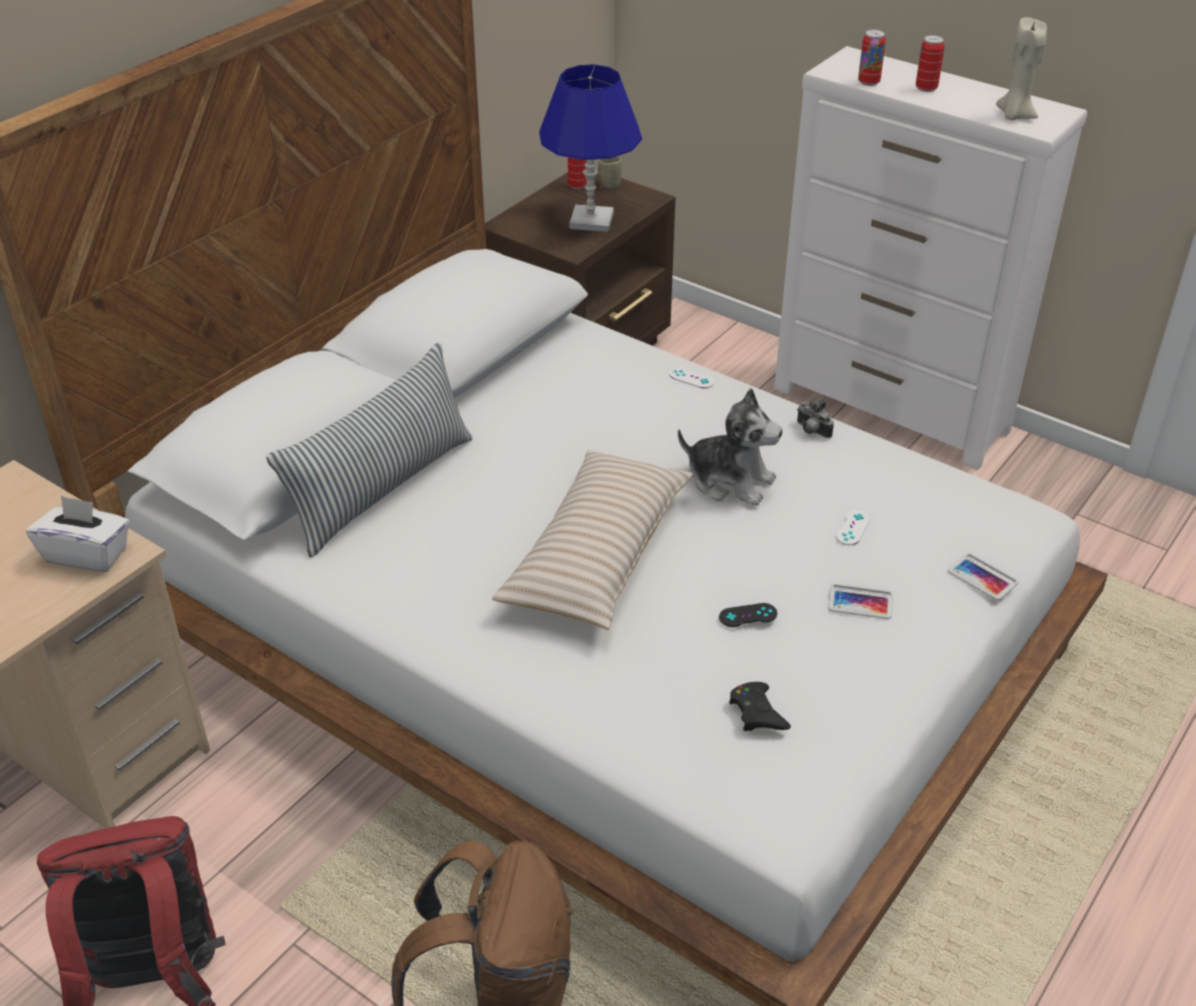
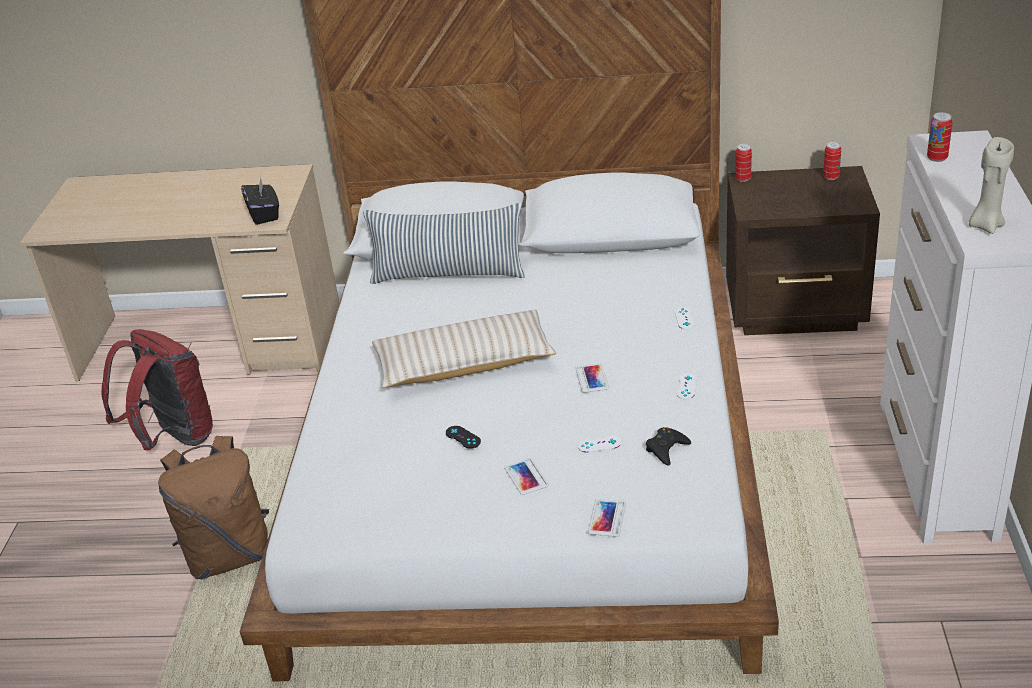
camera: 60 degrees right, 5 degrees down
white tissue box [26,495,129,572] -> black tissue box [241,177,279,225]
blue table lamp [539,64,642,232] -> none
cup [598,156,622,189] -> none
plush toy [678,388,783,506] -> phone [575,363,609,393]
black game controller [729,682,791,731] -> black game controller moved to [646,427,691,466]
camera [797,398,834,438] -> white game controller [676,373,697,399]
can [916,35,945,92] -> can moved to [735,144,752,182]

